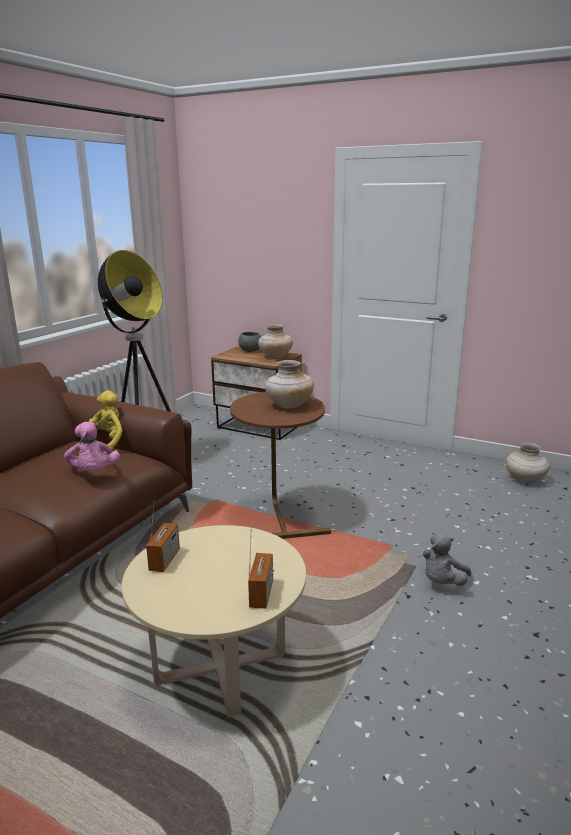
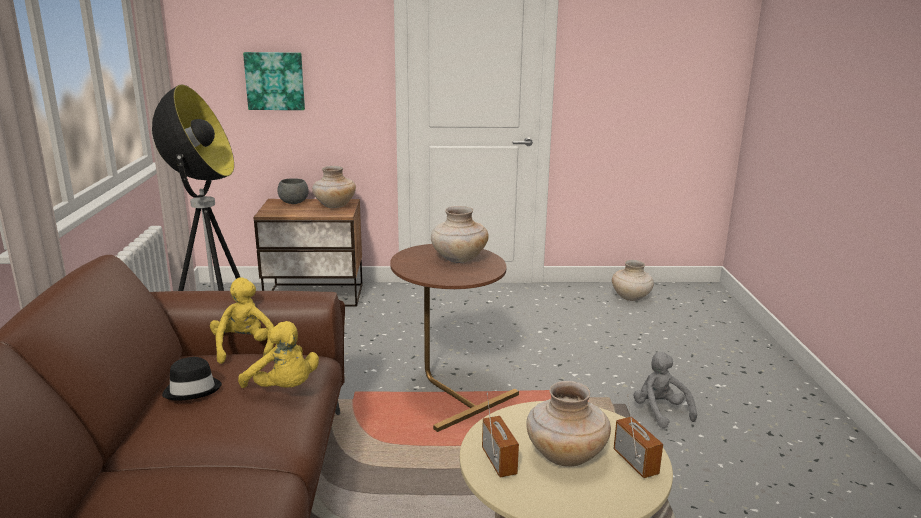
camera: 30 degrees left, 0 degrees up
pink plush toy [64,422,120,472] -> yellow plush toy [238,321,319,388]
grey plush toy [423,533,471,586] -> grey plush toy turned 150 degrees clockwise [633,352,697,429]
none -> black hat [162,357,222,401]
none -> picture [243,52,305,110]
none -> beige vase [526,381,611,467]

